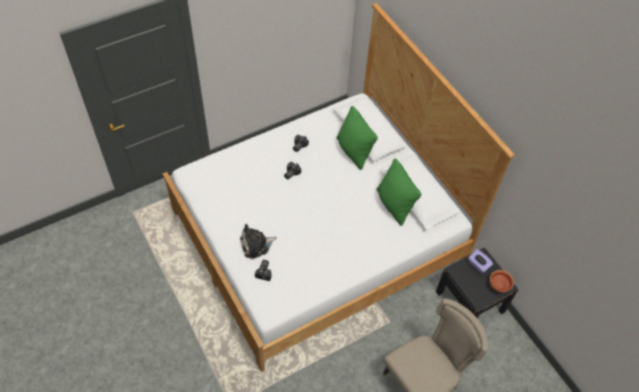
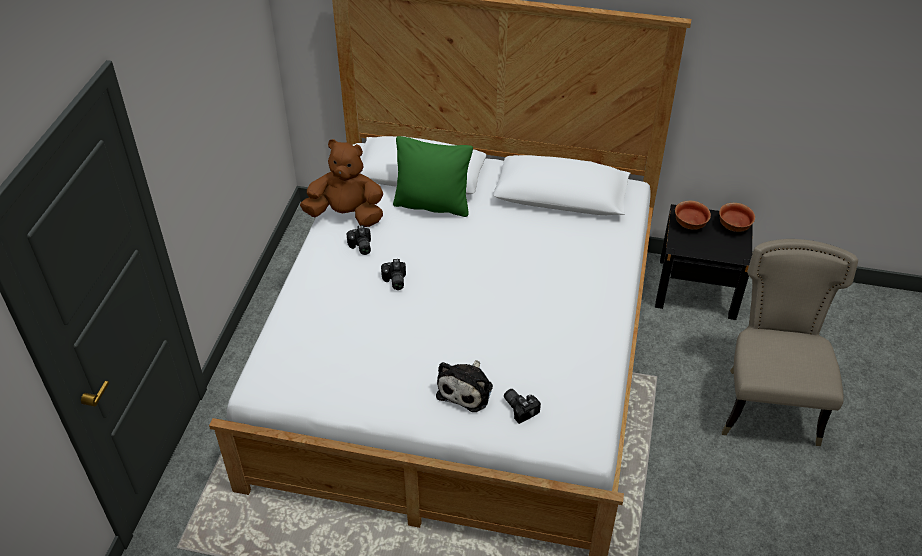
camera: 45 degrees left, 10 degrees down
green pillow [376,159,422,226] -> none
purple tissue box [468,249,493,274] -> bowl [675,201,711,230]
none -> brown plush toy [300,139,383,227]

